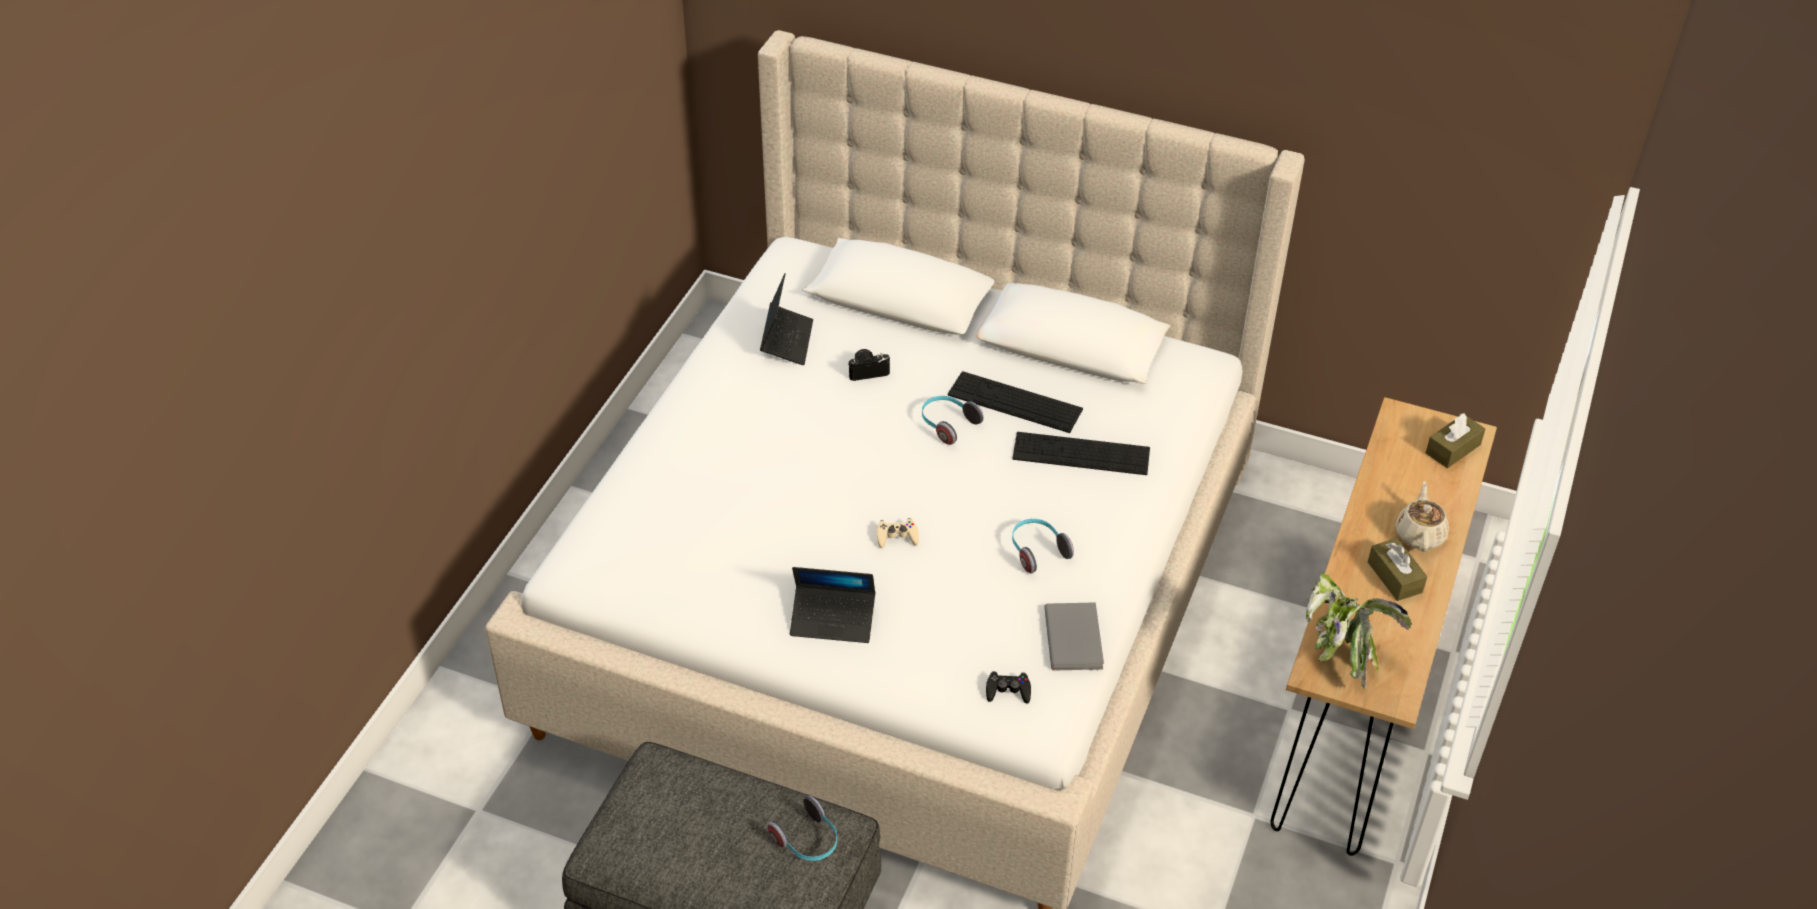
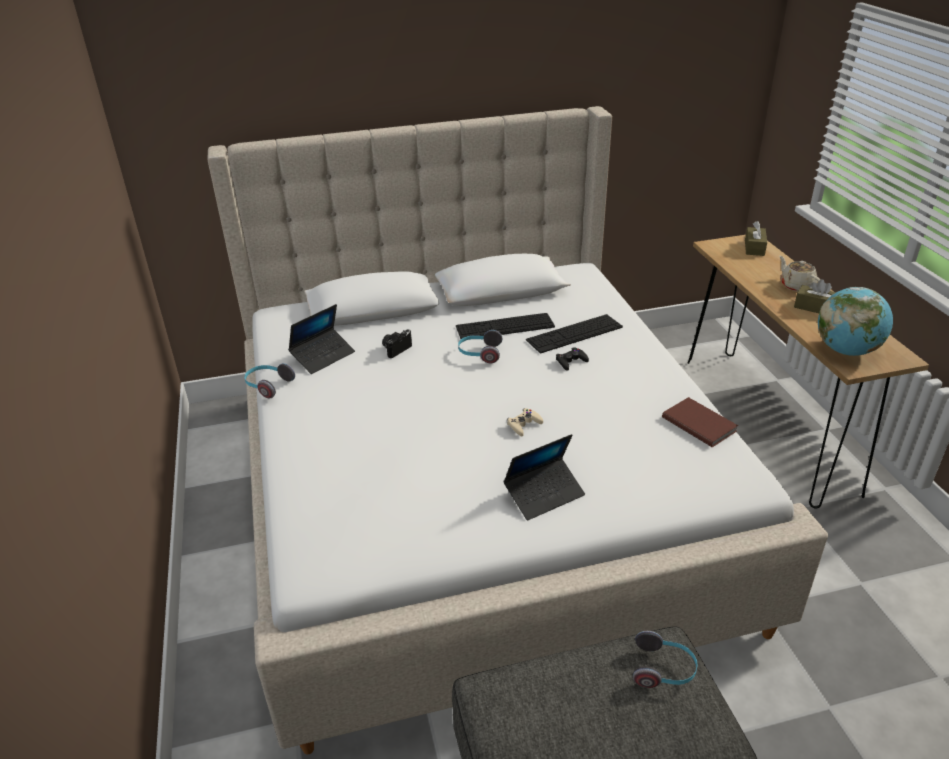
camera: 35 degrees left, 10 degrees down
laptop [760,273,813,365] -> laptop turned 75 degrees clockwise [288,304,355,374]
black game controller [986,671,1031,704] -> black game controller moved to [556,347,589,371]
headphones [1012,519,1074,573] -> headphones moved to [244,363,295,398]
grey book [1044,602,1104,671] -> brown book [662,397,738,447]
potted plant [1306,573,1412,689] -> globe [818,287,893,356]

